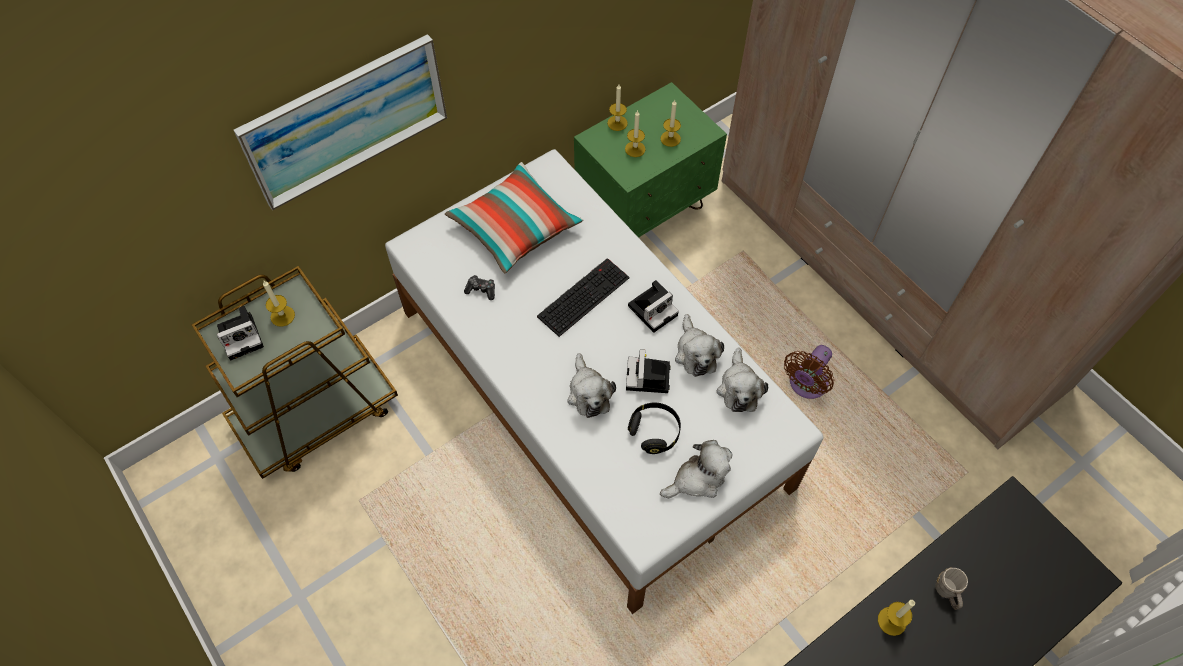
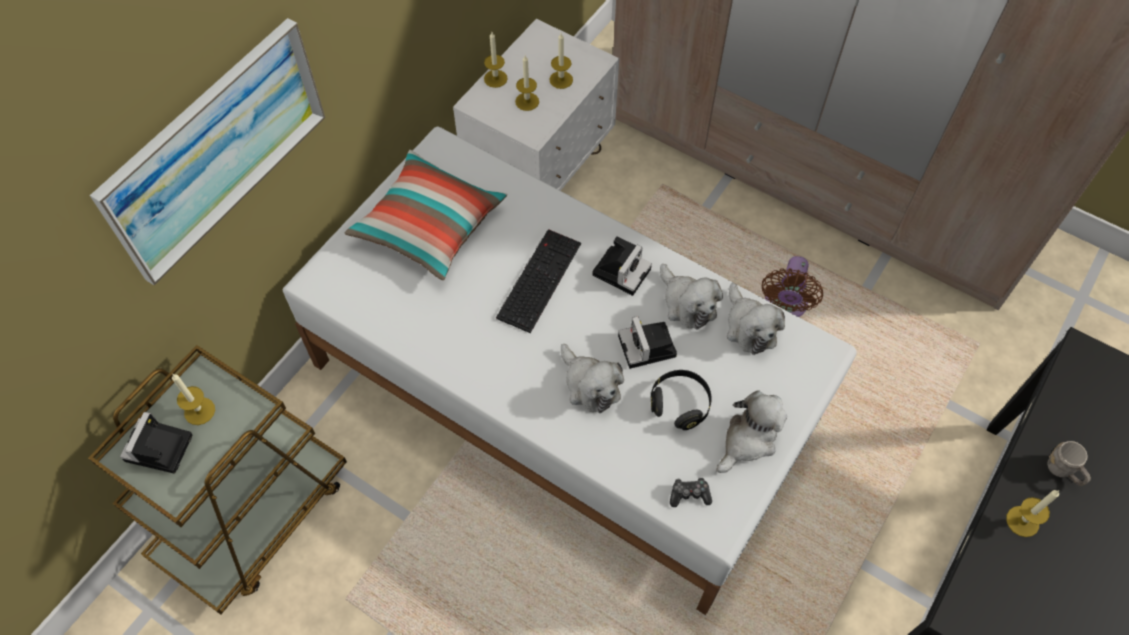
camera: 20 degrees left, 0 degrees up
camera [217,306,264,360] -> camera turned 150 degrees clockwise [120,412,193,474]
game controller [464,275,495,300] -> game controller moved to [670,477,712,507]
green nightstand [574,82,727,238] -> white nightstand [453,19,619,191]

